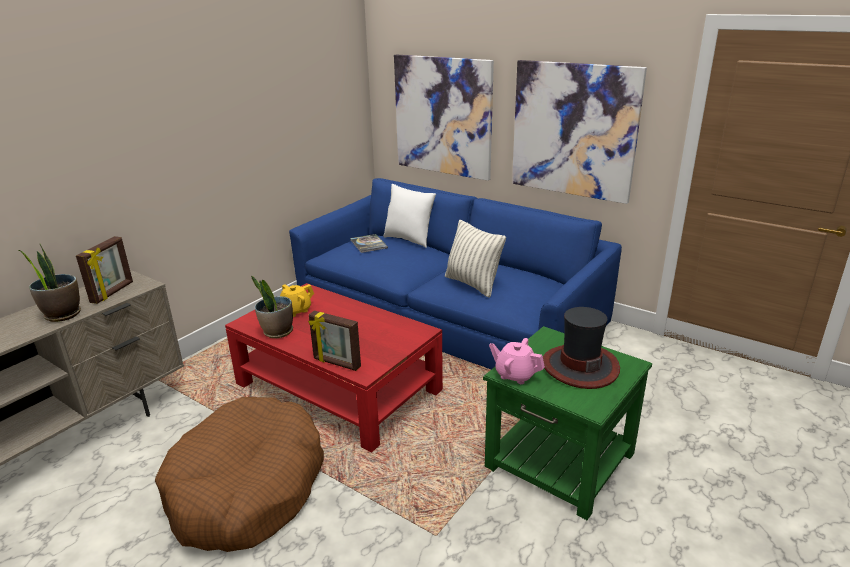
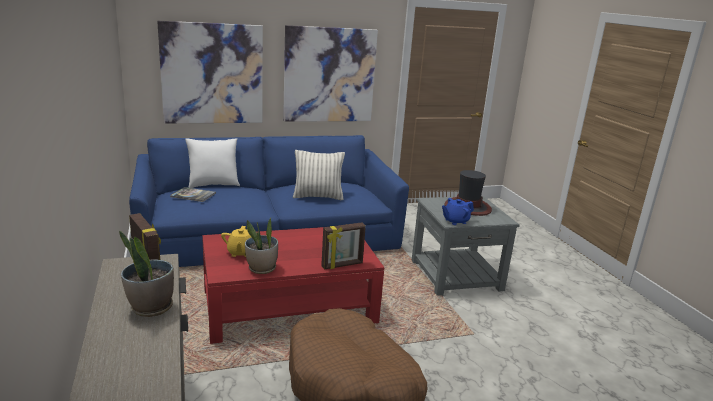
camera: 55 degrees left, 5 degrees down
green side table [483,326,652,520] -> grey side table [412,196,520,296]
pink teapot [489,338,545,384] -> blue teapot [442,198,474,225]

